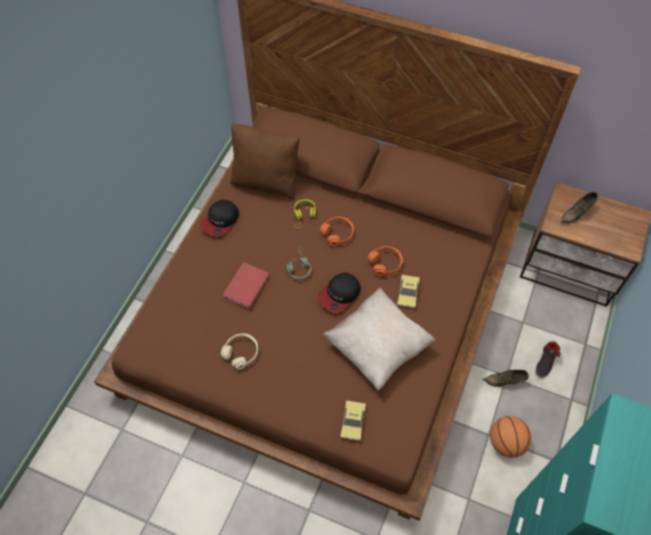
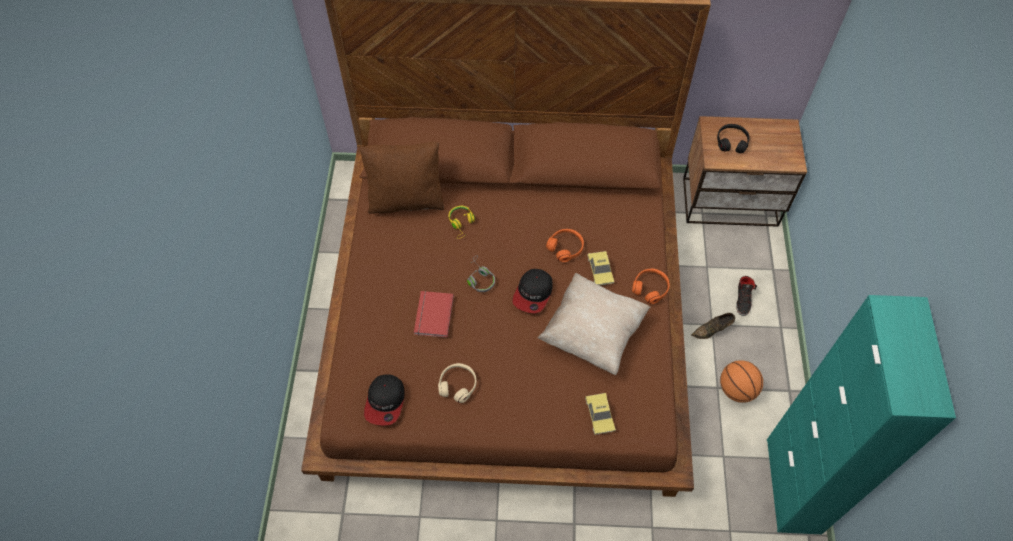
camera: 20 degrees left, 0 degrees up
cap [200,200,239,237] -> cap moved to [364,374,405,426]
orange headphones [320,217,354,246] -> orange headphones moved to [632,269,670,304]
brown shoe [561,192,598,224] -> black headphones [717,124,750,153]

